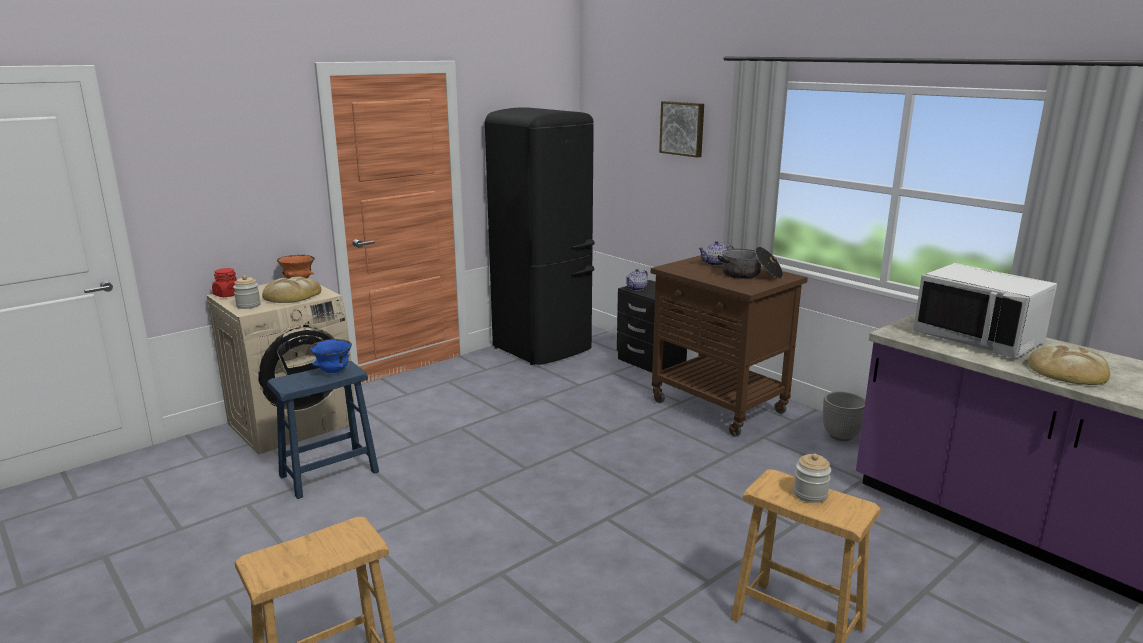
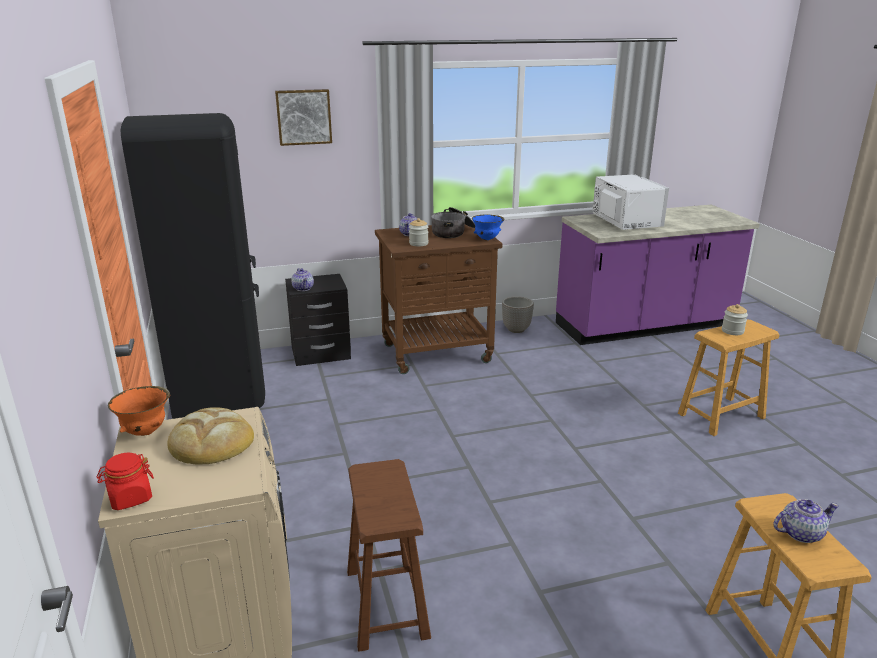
camera: 65 degrees left, 5 degrees up
jar [233,275,261,309] -> jar moved to [409,218,429,246]
blue stool [267,361,379,499] -> brown stool [347,459,431,652]
blue bowl [310,339,352,373] -> blue bowl moved to [472,214,505,240]
white microwave [913,263,1057,358] -> white microwave turned 90 degrees counterclockwise [592,175,669,230]
bread [1028,345,1110,385] -> none
none -> teapot [774,499,839,543]

